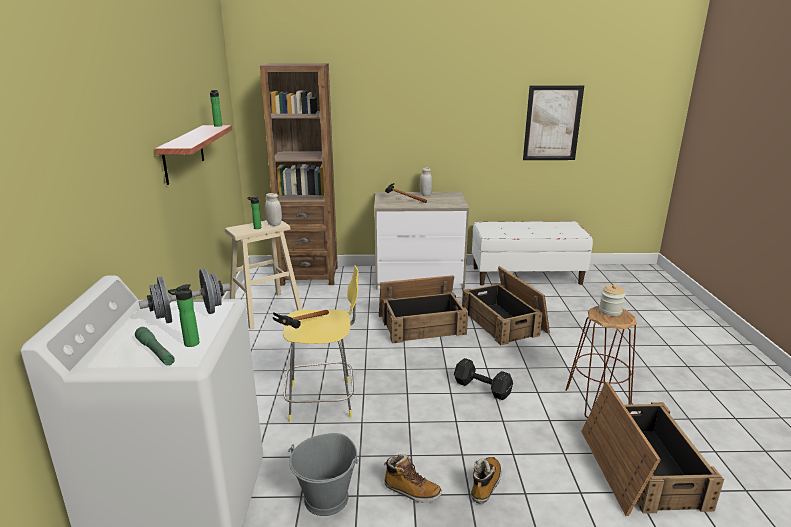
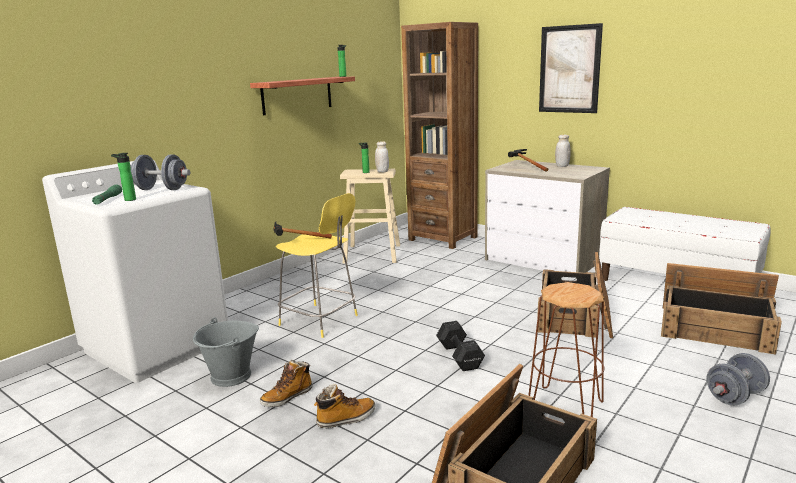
camera: 40 degrees right, 5 degrees down
crate [379,275,468,344] -> crate moved to [661,263,782,355]
boot [384,454,442,503] -> boot turned 75 degrees clockwise [260,360,313,407]
picture [523,85,584,160] -> picture moved to [539,23,603,113]
jar [599,284,625,316] -> none
none -> grey dumbbell [706,353,770,406]

